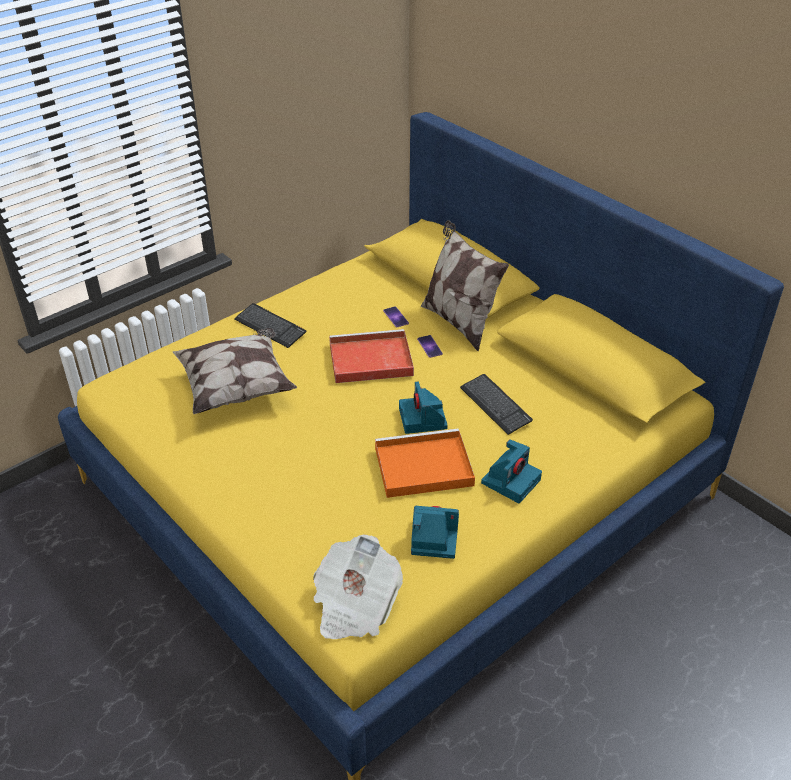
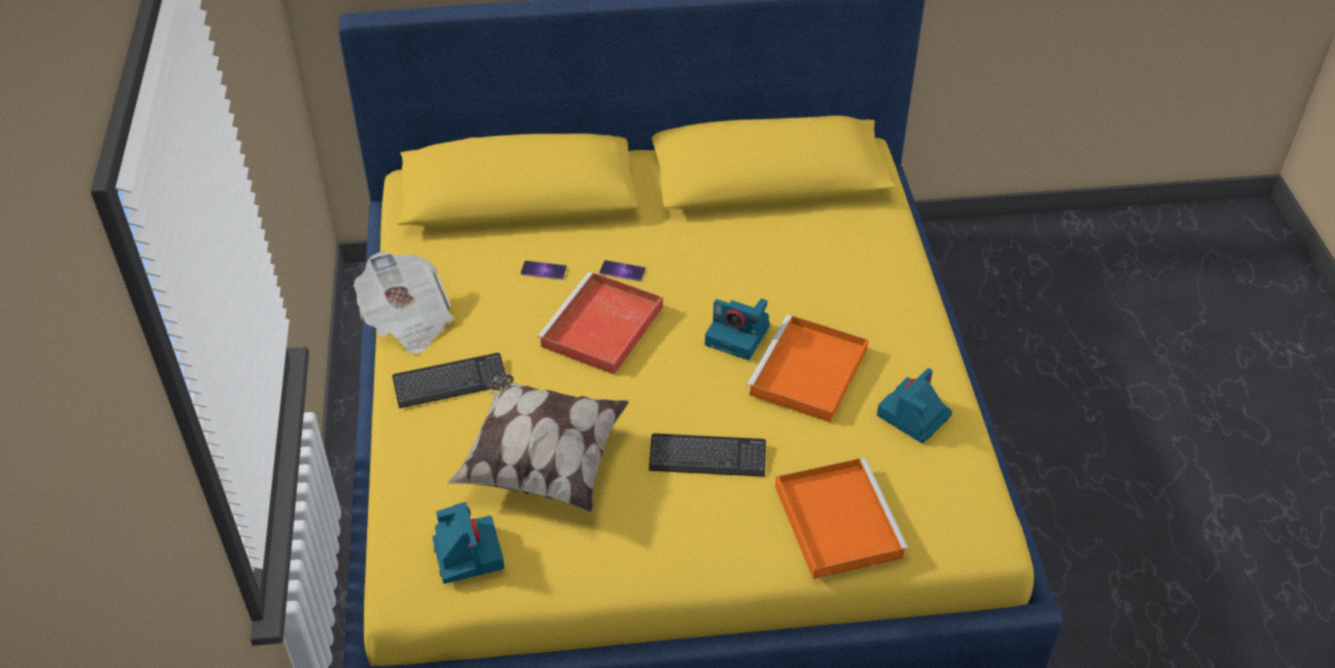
camera: 55 degrees left, 5 degrees up
newspaper [313,535,403,639] -> newspaper moved to [354,251,454,354]
pillow [421,220,509,351] -> none
keyboard [460,374,533,435] -> keyboard moved to [649,433,766,477]
camera [481,439,542,503] -> camera moved to [432,502,505,584]
none -> orange tray [775,458,909,579]

